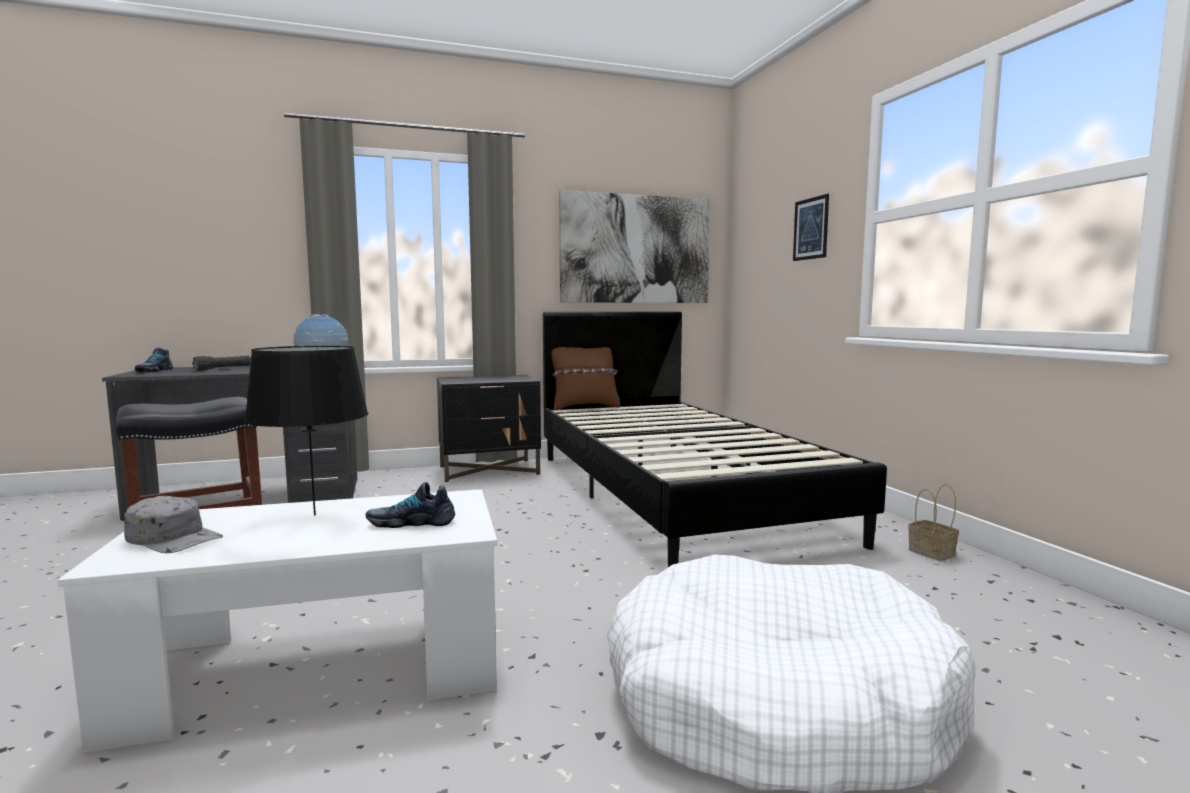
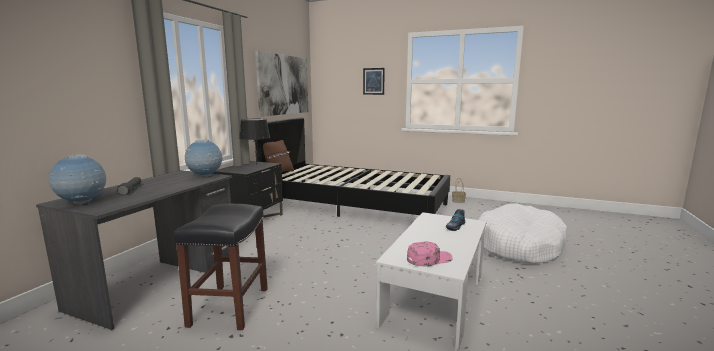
camera: 50 degrees left, 5 degrees up
grey cap [124,496,223,553] -> pink cap [407,241,453,266]
shoe [134,348,173,372] -> globe [48,154,106,205]
black table lamp [244,346,369,516] -> black table lamp moved to [239,119,270,165]

